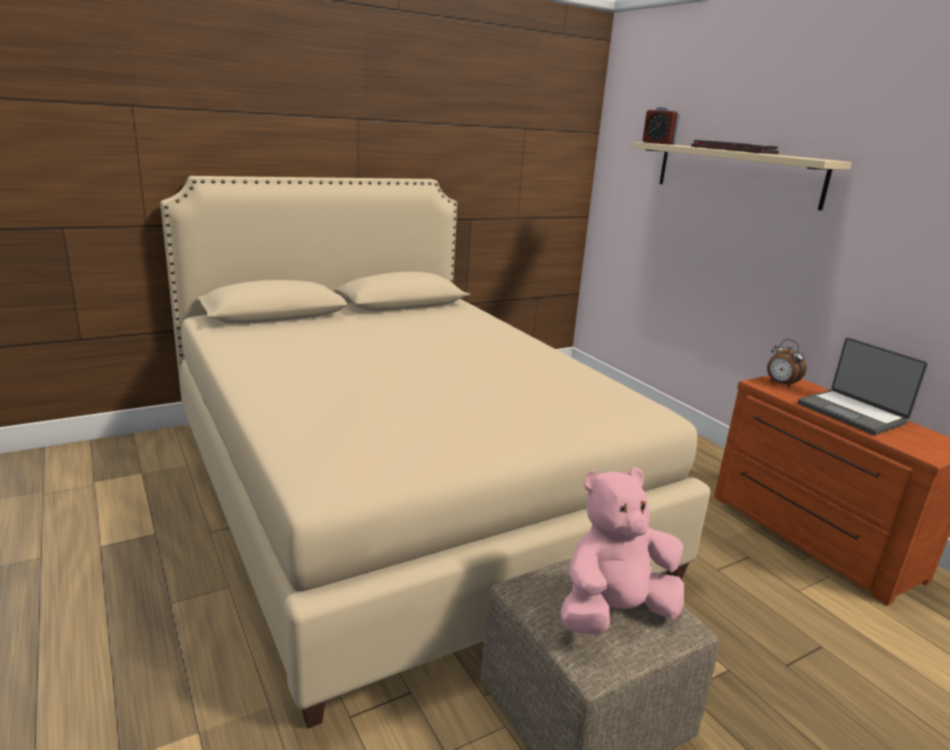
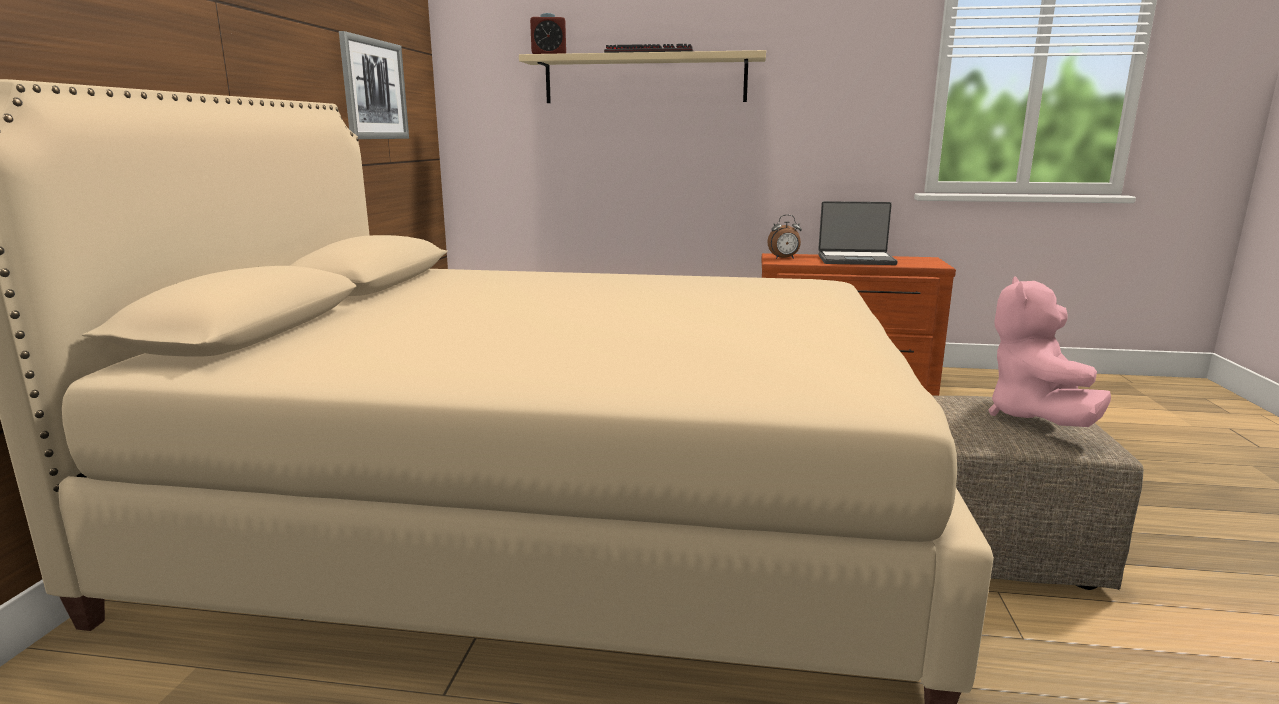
camera: 50 degrees left, 5 degrees down
none -> picture [339,31,409,139]

